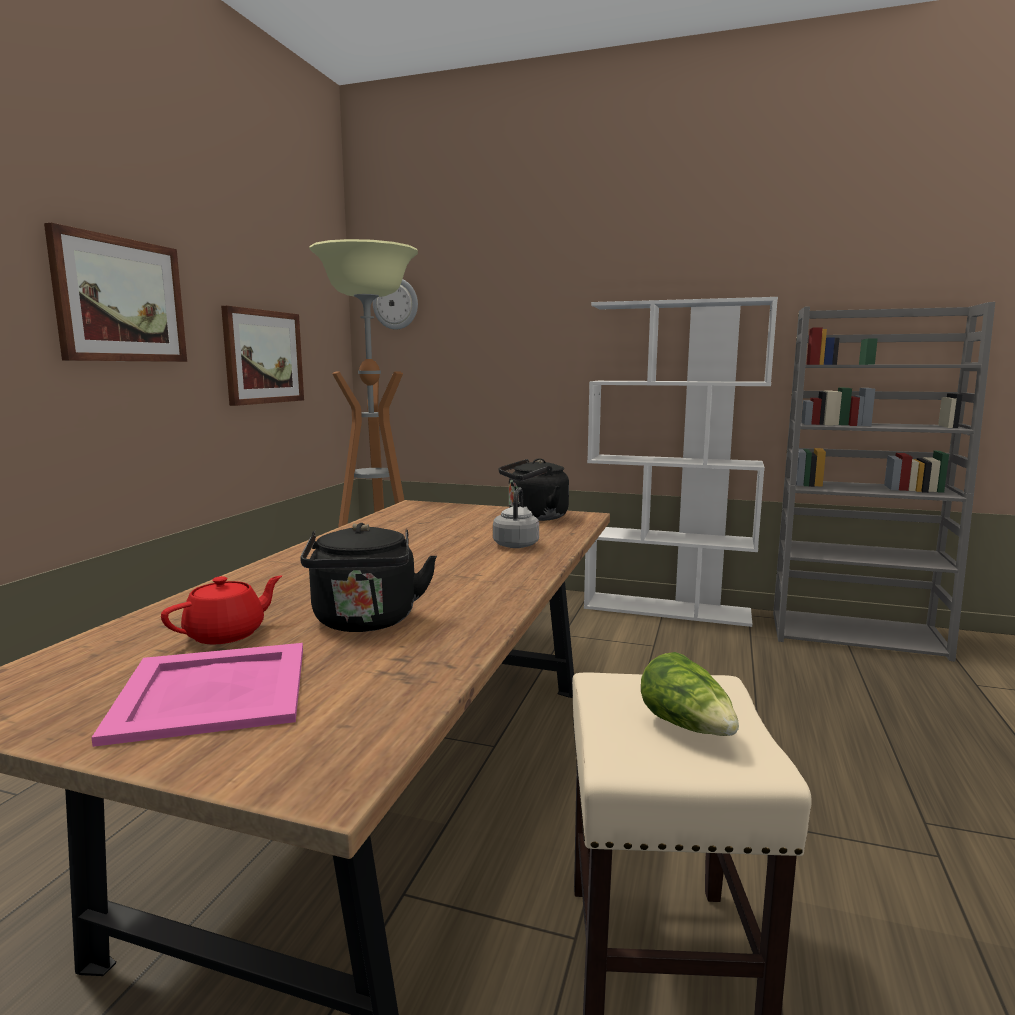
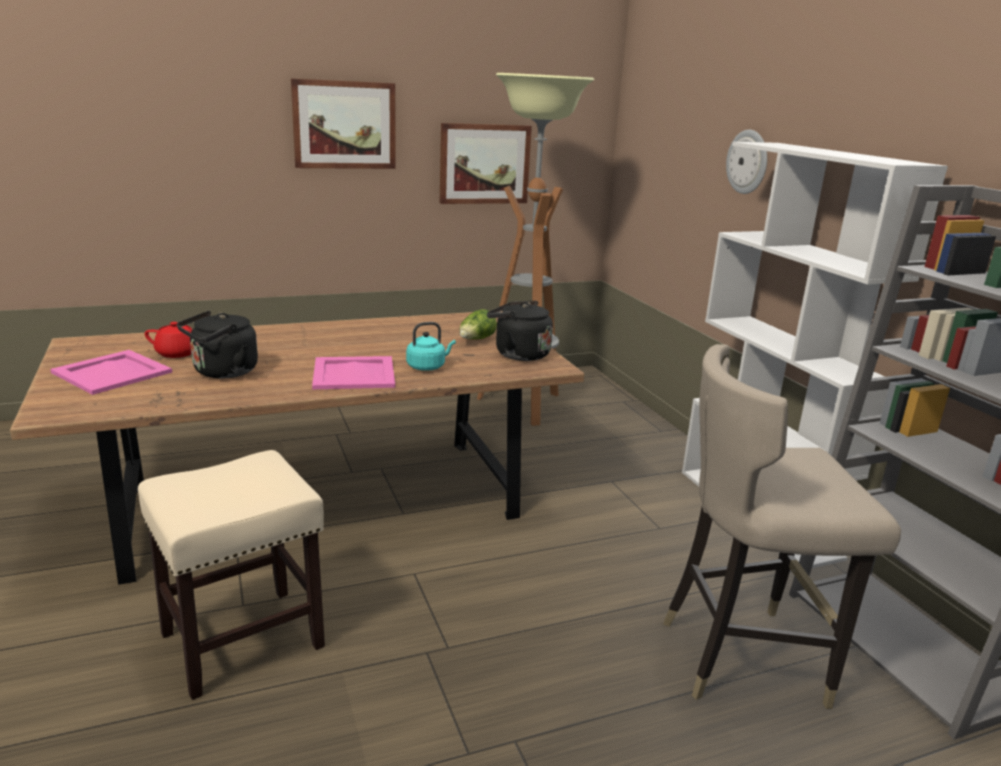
camera: 50 degrees right, 10 degrees up
wall clock [373,279,418,330] -> wall clock moved to [726,130,767,194]
grey kettle [493,488,539,548] -> turquoise kettle [406,322,456,371]
lettuce [641,652,739,736] -> lettuce moved to [459,309,497,340]
none -> pink tray [312,356,395,389]
none -> beige stool [663,344,901,709]

